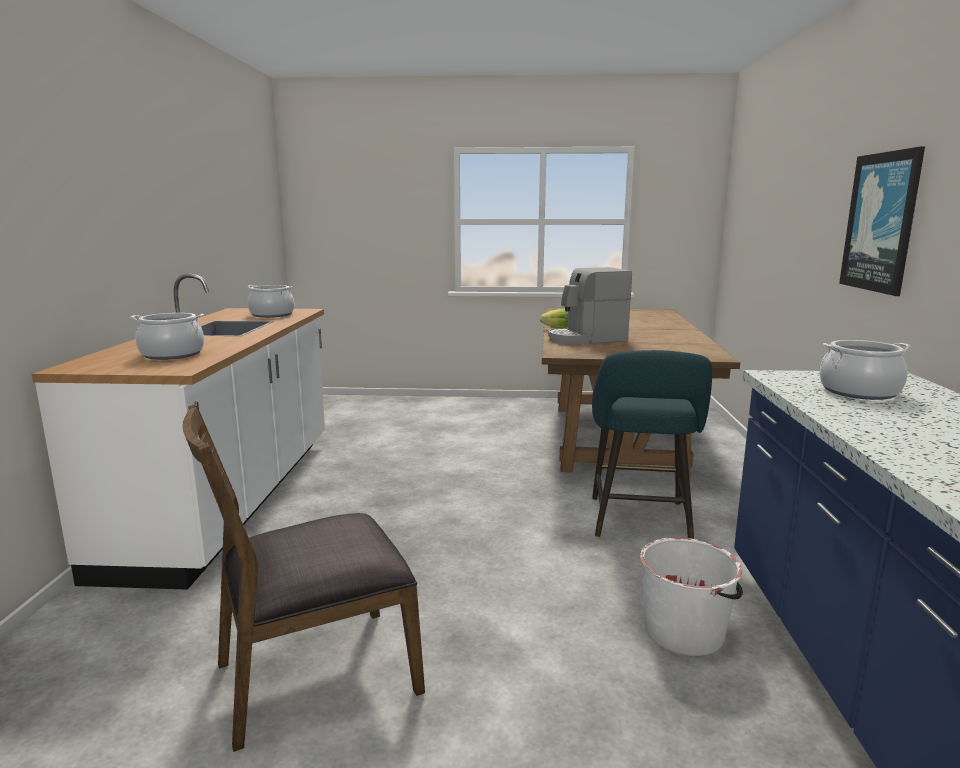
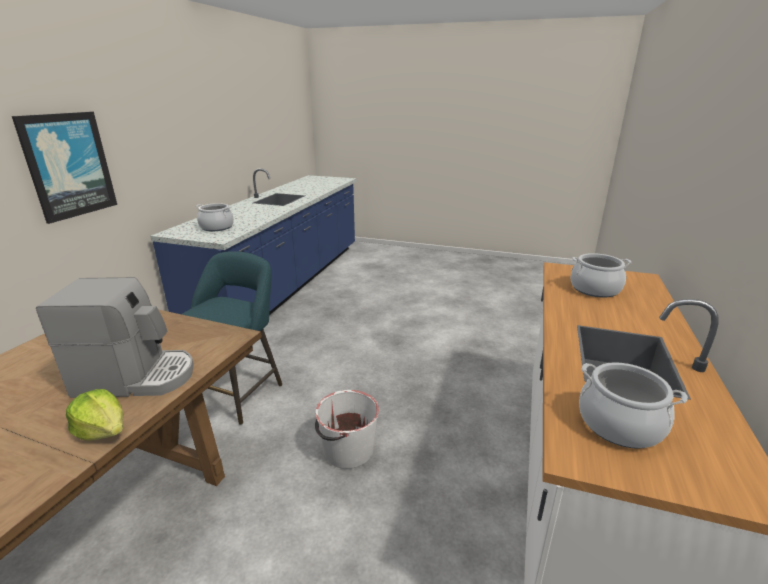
camera: 165 degrees left, 10 degrees up
brown chair [183,404,425,752] -> none
white bucket [640,537,743,656] -> white bucket moved to [315,390,379,469]

